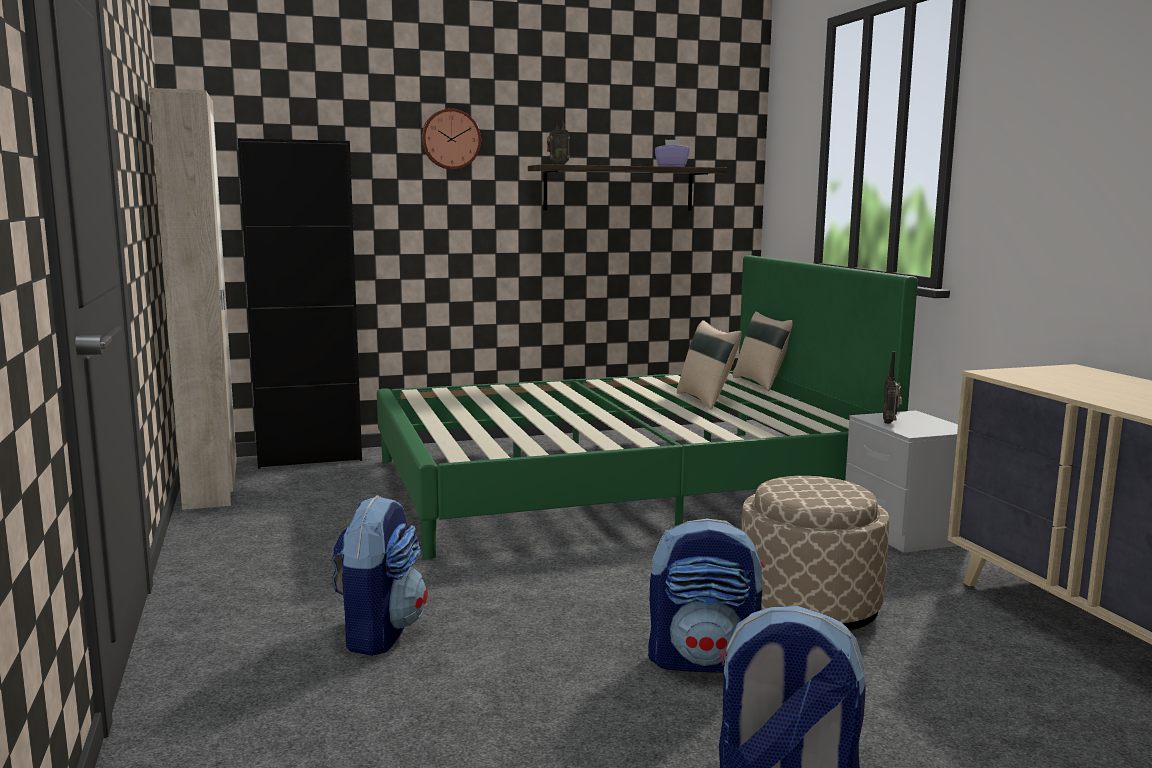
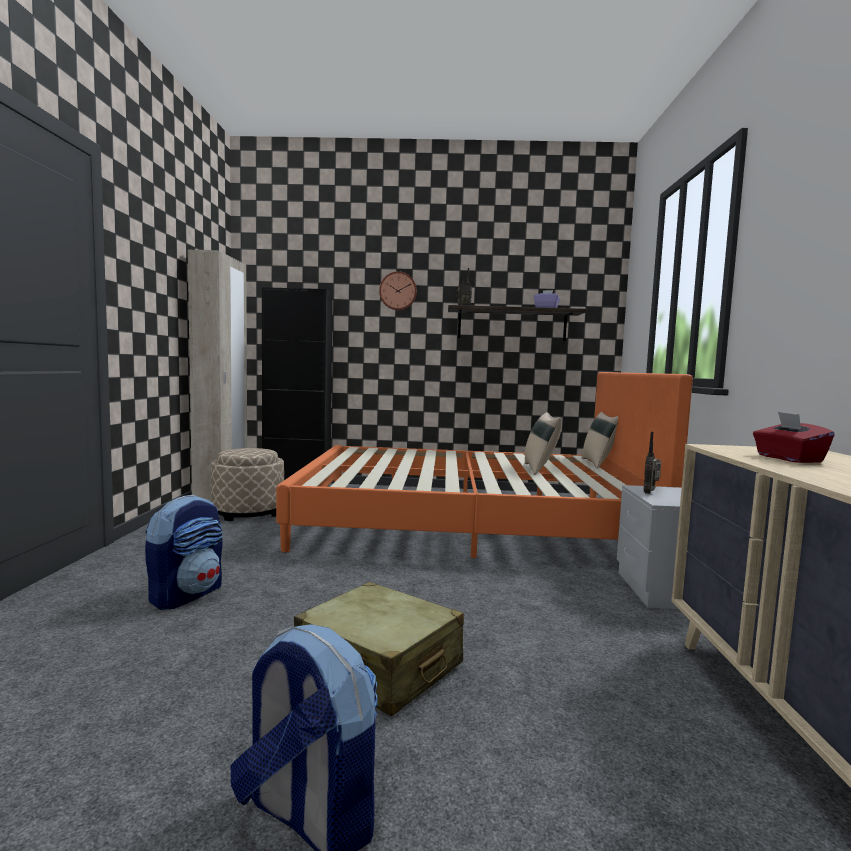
camera: 20 degrees right, 5 degrees down
green bed [377,255,918,559] -> orange bed [276,372,693,558]
backpack [648,518,765,673] -> beige suitcase [294,582,464,716]
beige ottoman [741,476,889,630] -> beige ottoman moved to [211,448,284,521]
none -> red tissue box [753,412,835,463]

